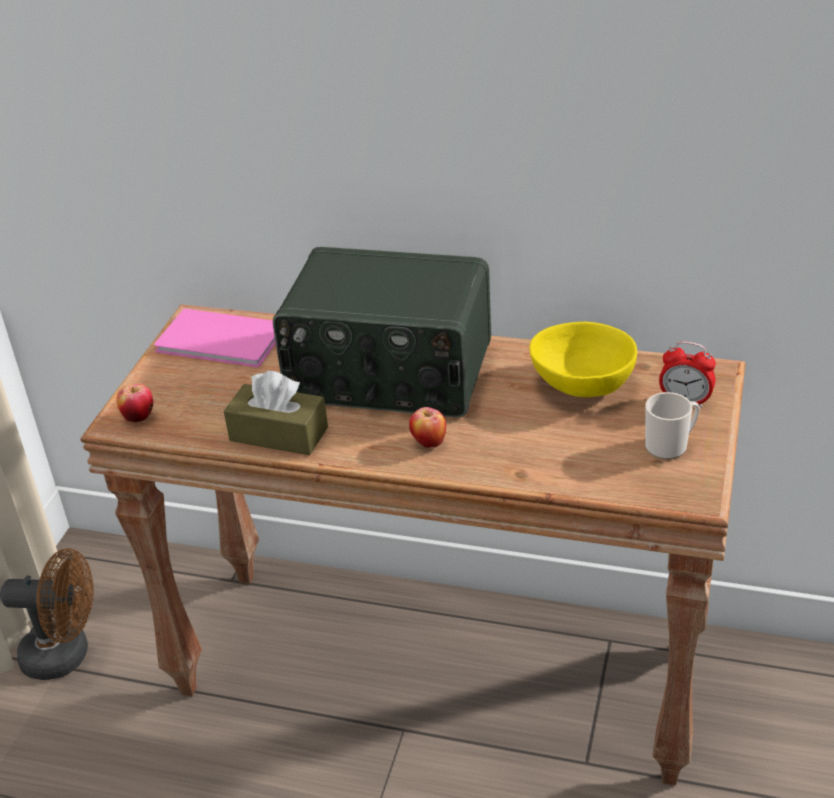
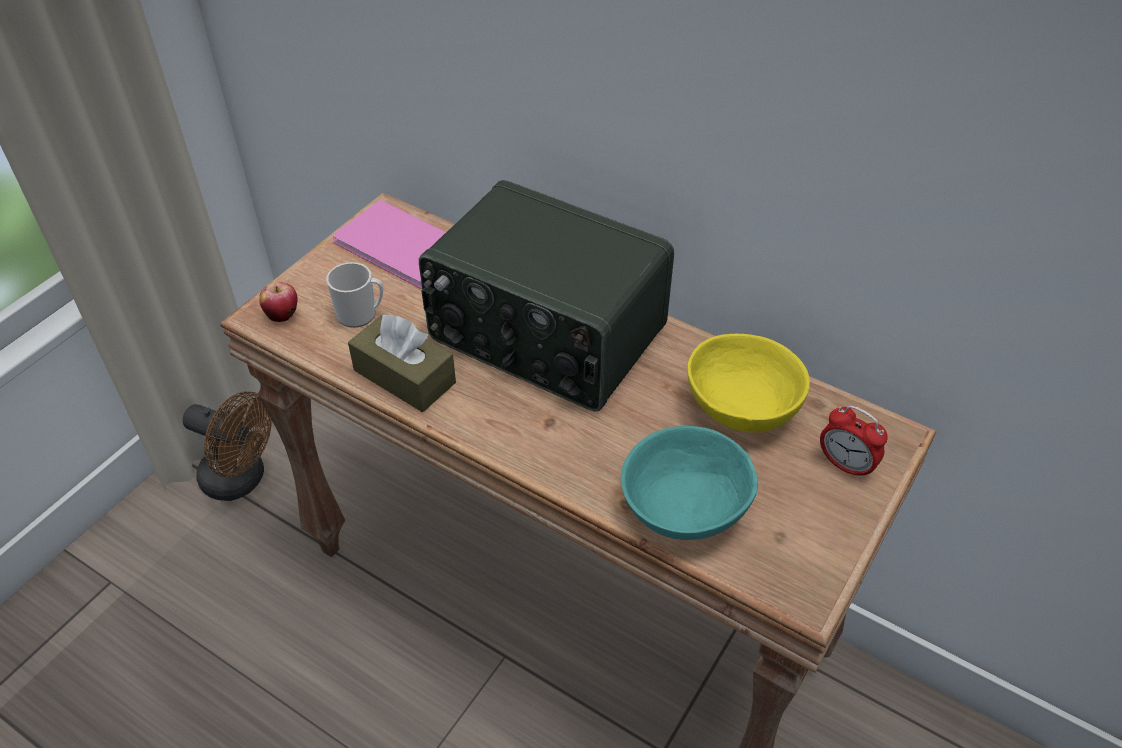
camera: 15 degrees right, 10 degrees up
apple [409,407,446,448] -> none
mug [645,392,700,460] -> mug moved to [326,262,383,328]
none -> turquoise bowl [621,426,758,540]

